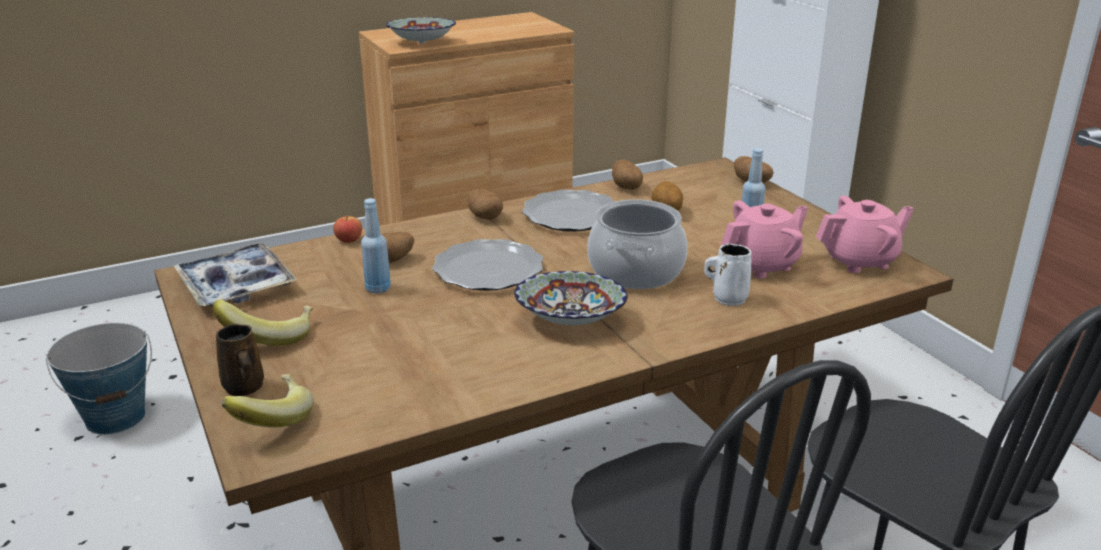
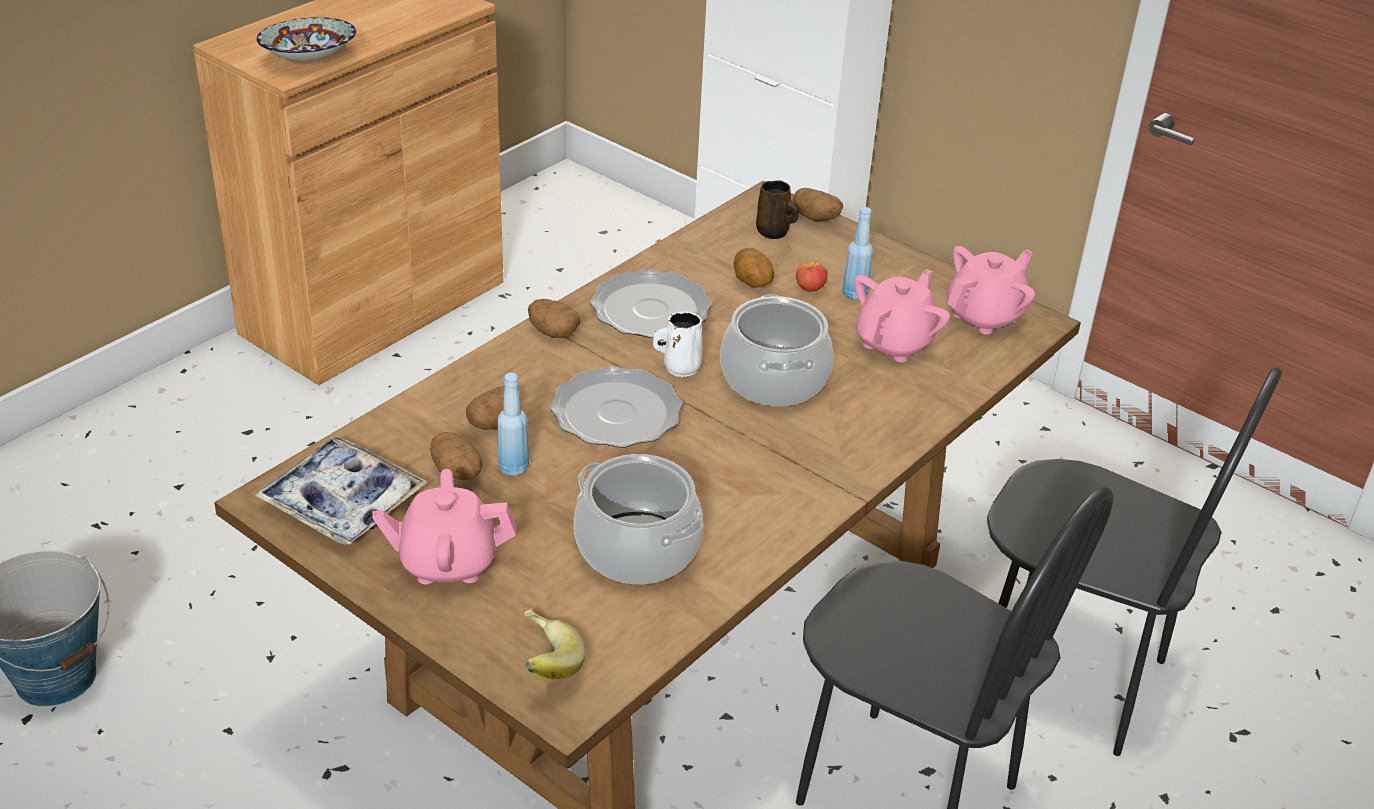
camera: 25 degrees left, 10 degrees up
banana [213,300,314,346] -> pink teapot [372,469,516,584]
brown mug [216,324,264,396] -> brown mug moved to [756,180,799,239]
apple [333,215,362,243] -> apple moved to [796,261,828,292]
bowl [514,271,628,325] -> none
potato [612,160,643,190] -> potato moved to [430,432,482,480]
white mug [704,244,752,306] -> white mug moved to [653,312,703,377]
none -> cooking pot [574,454,704,584]

